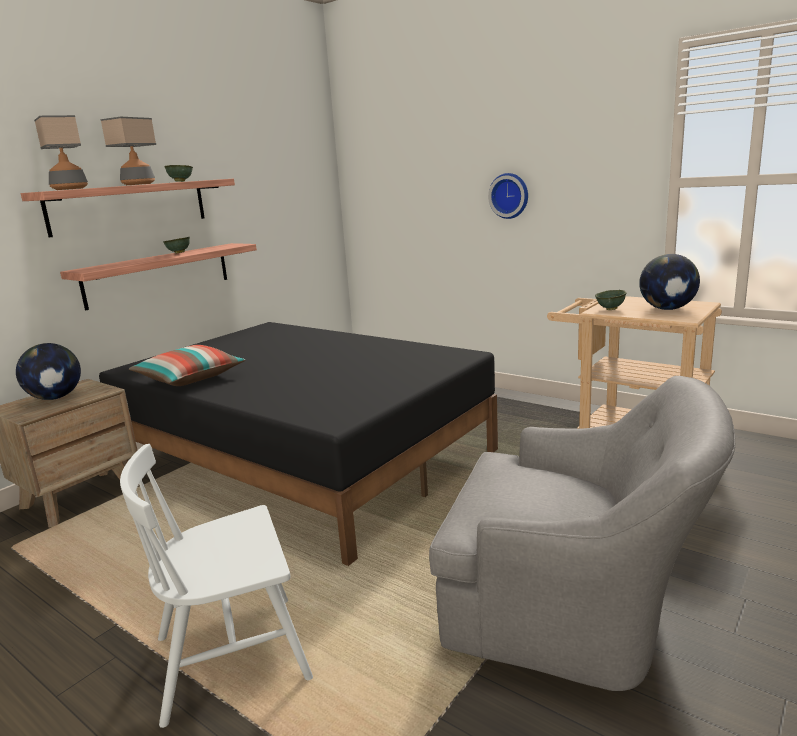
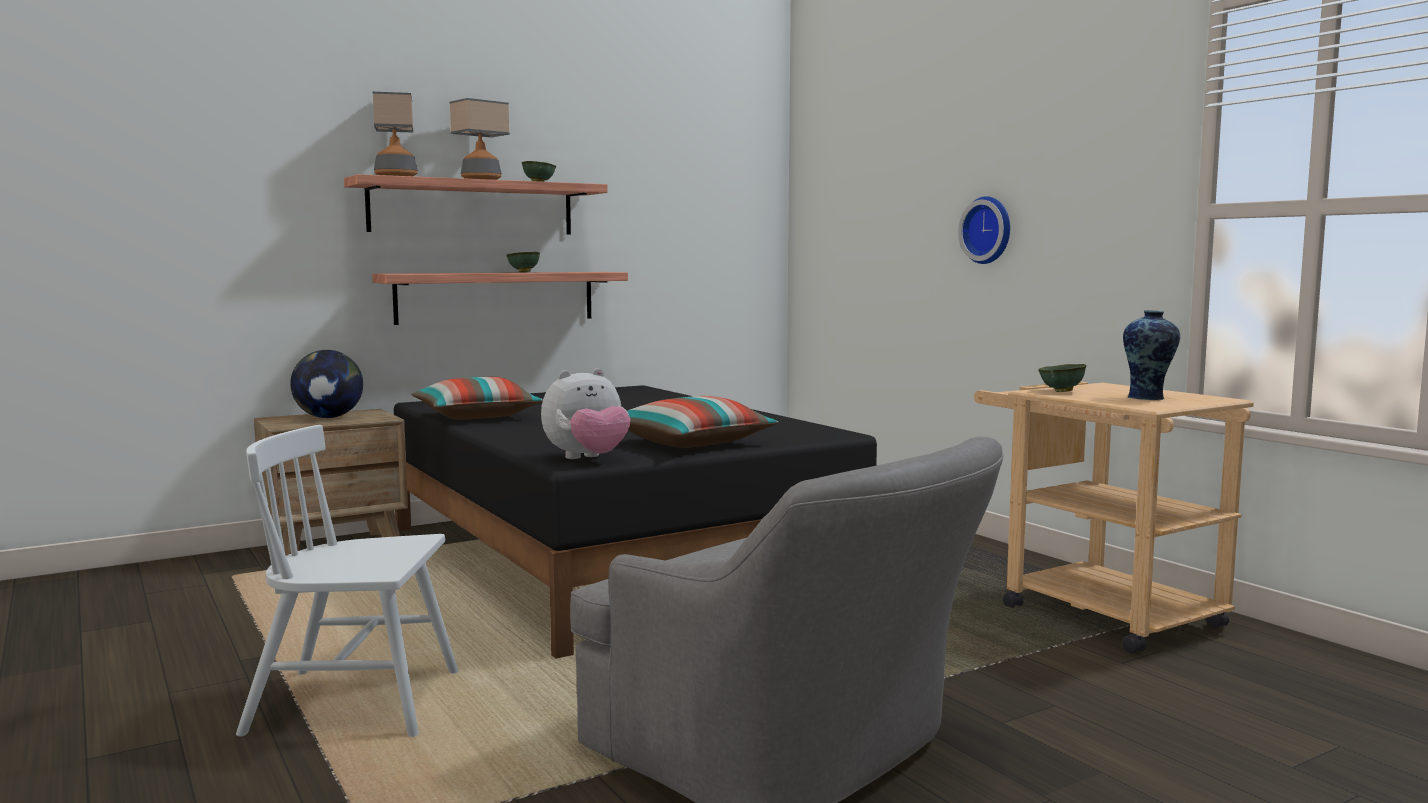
camera: 20 degrees right, 10 degrees down
globe [639,254,700,310] -> vase [1123,310,1180,400]
none -> plush toy [541,368,630,459]
none -> pillow [627,396,778,448]

